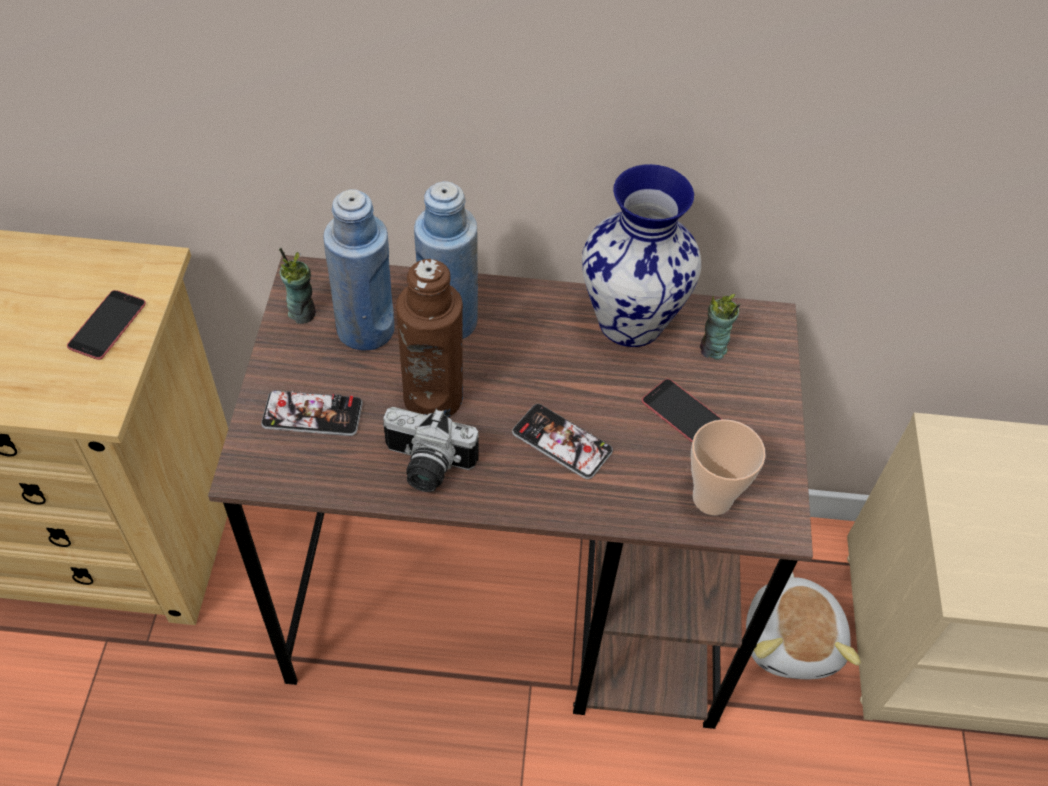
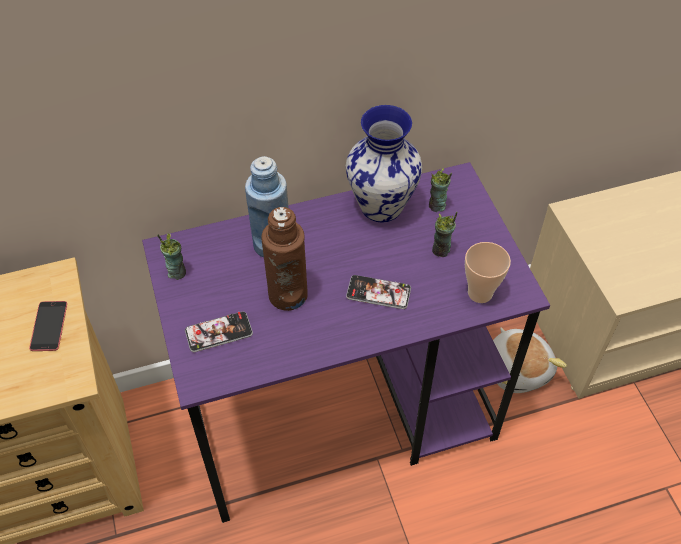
camera: 20 degrees left, 0 degrees up
brown desk [208,255,813,729] -> purple desk [142,162,550,523]
blue bottle [323,189,395,351] -> none
camera [383,407,479,492] -> none
phone [642,379,722,442] -> cup [432,212,457,257]

